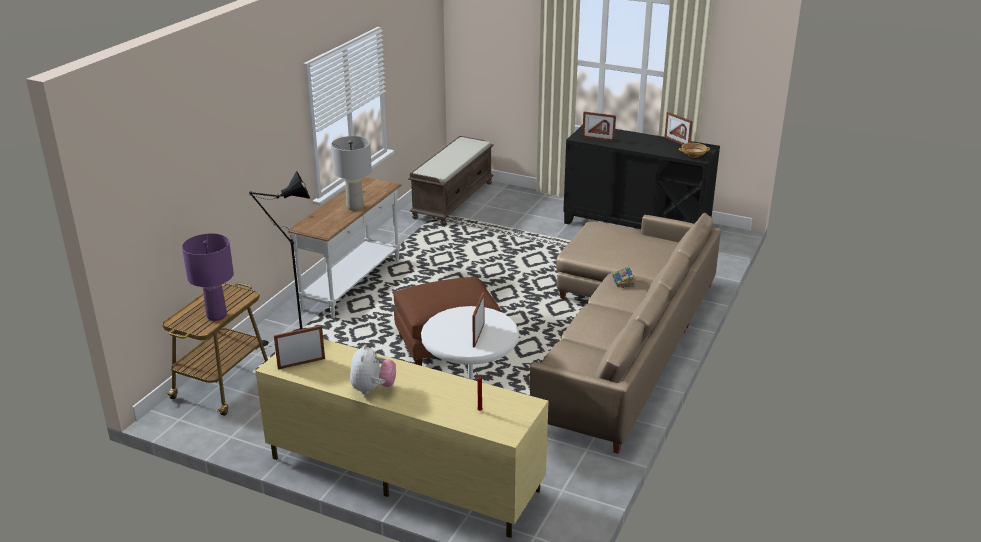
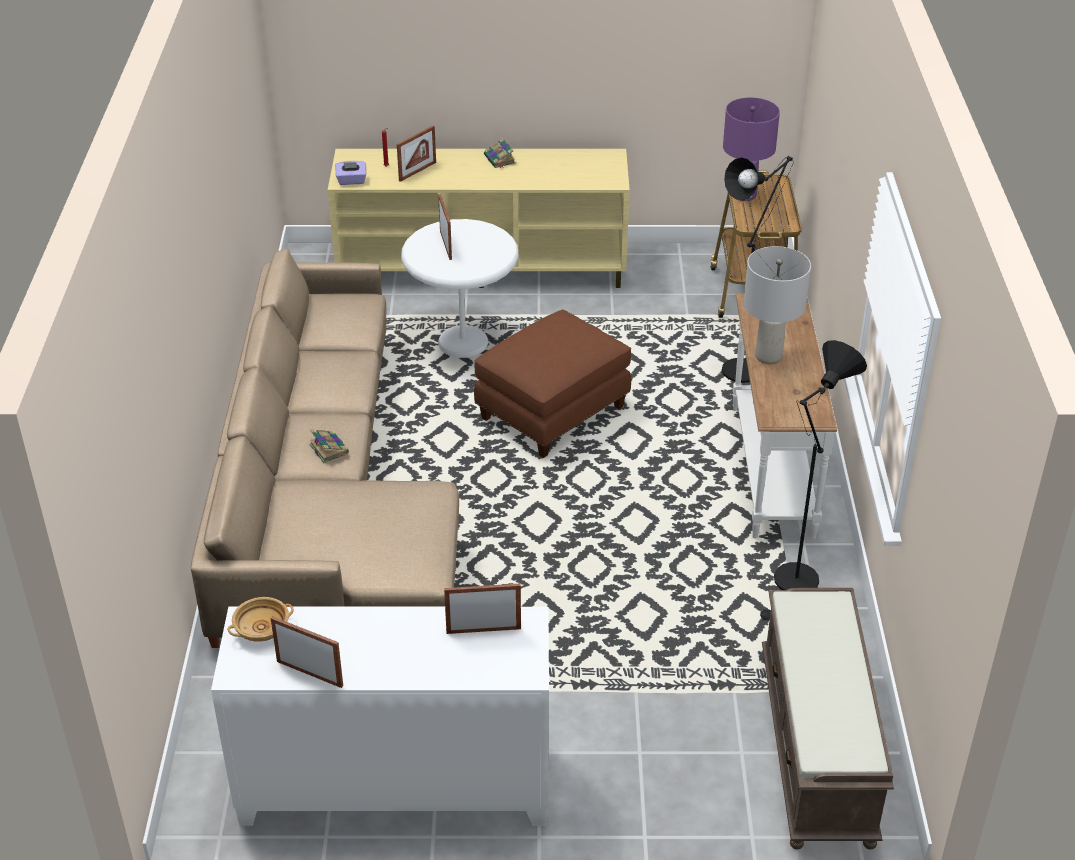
camera: 155 degrees right, 10 degrees up
picture frame [274,325,325,369] -> picture frame moved to [397,126,436,182]
plush toy [350,344,396,394] -> book [484,138,516,168]
black cabinet [563,125,720,229] -> white cabinet [211,607,549,826]
none -> purple tissue box [335,161,366,185]
none -> black floor lamp [760,340,867,621]

